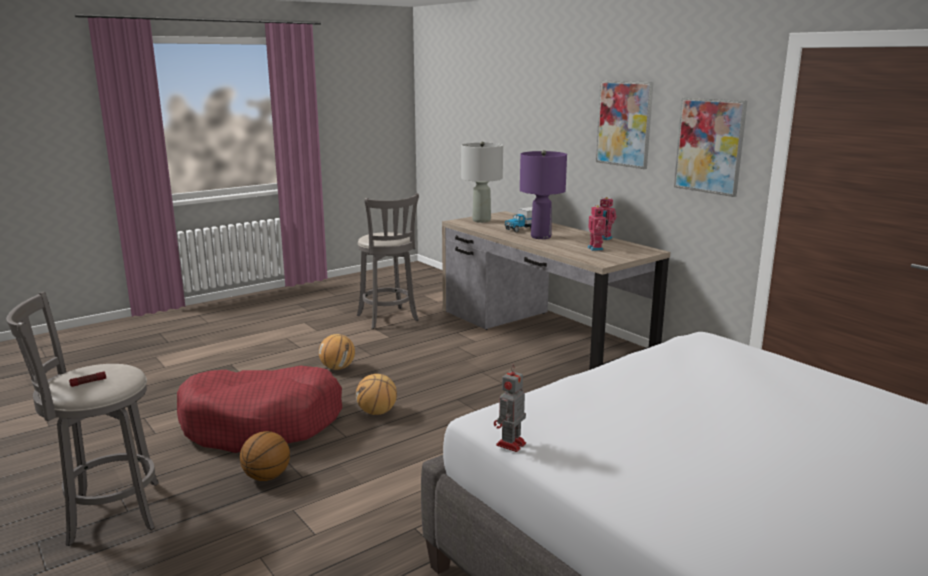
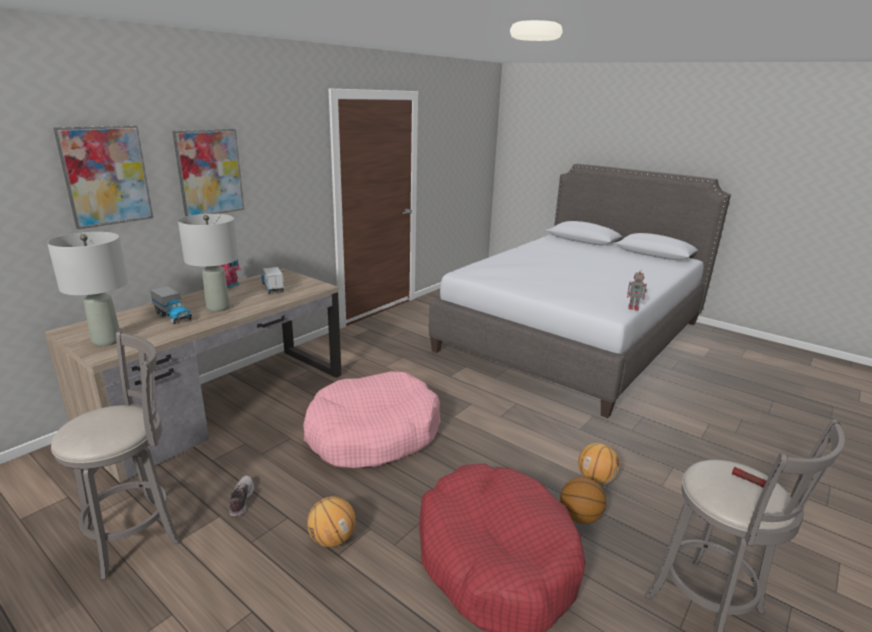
camera: 105 degrees left, 5 degrees up
basketball [356,374,397,415] -> basketball moved to [578,443,620,485]
purple table lamp [520,150,567,239] -> grey table lamp [178,214,239,312]
toy robot [587,205,608,251] -> toy truck [261,267,284,294]
picture [674,98,747,197] -> picture moved to [53,125,153,229]
none -> shoe [229,475,254,516]
none -> pink dog bed [303,371,440,468]

